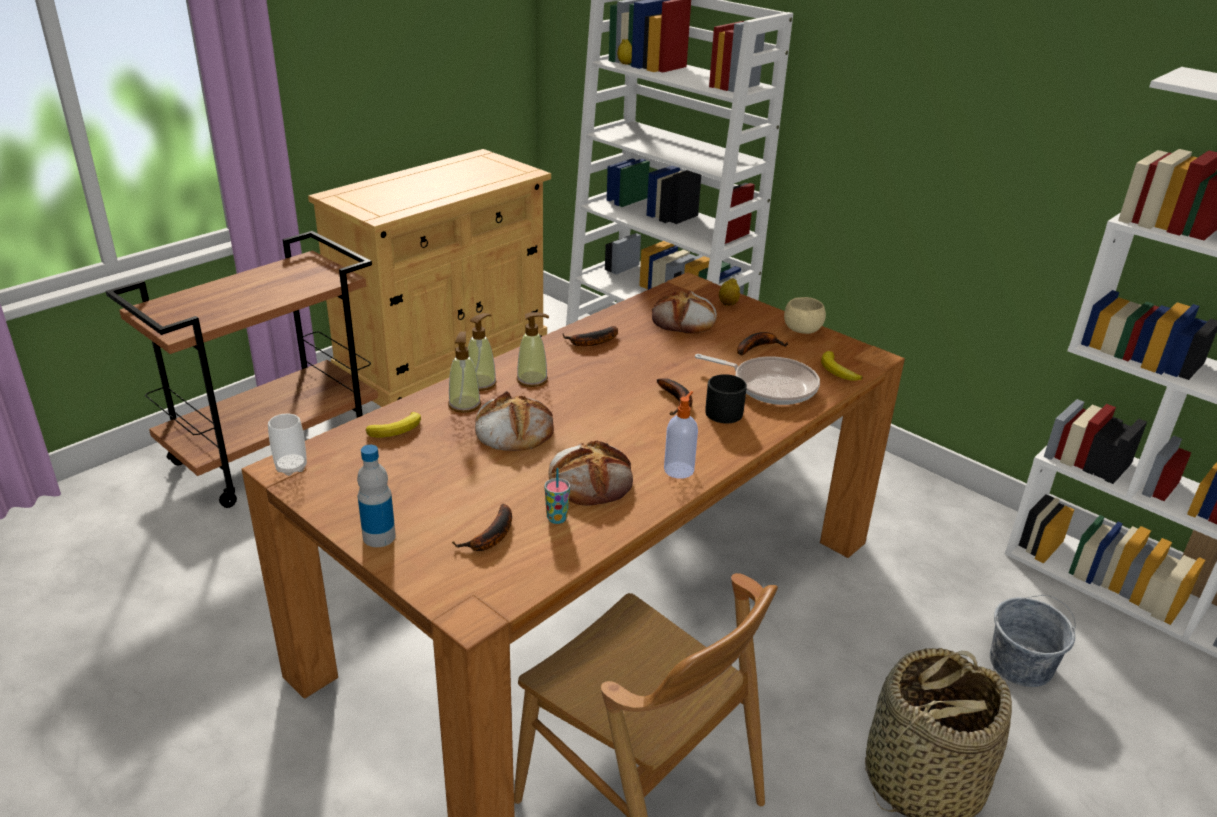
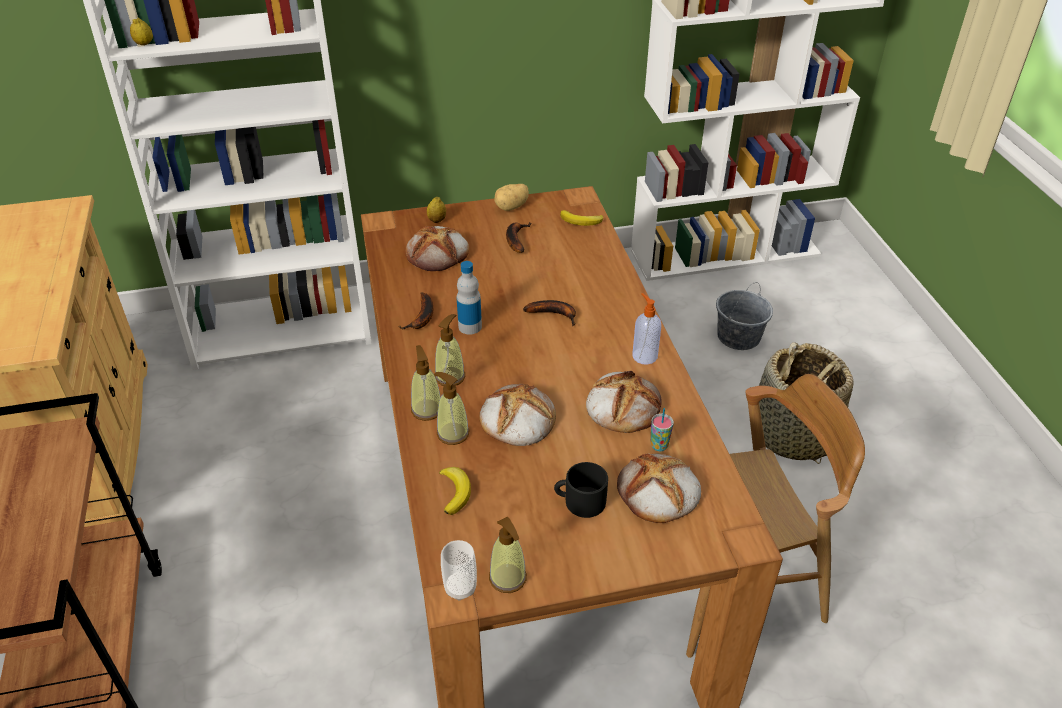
camera: 55 degrees left, 10 degrees up
bottle [357,445,396,547] -> bottle moved to [456,261,482,335]
banana [452,504,512,551] -> bread [617,453,701,523]
frying pan [695,354,820,405] -> none
black mug [705,374,747,423] -> black mug moved to [554,462,608,518]
beige bowl [784,297,826,334] -> potato [494,184,529,211]
none -> soap dispenser [489,517,527,593]

